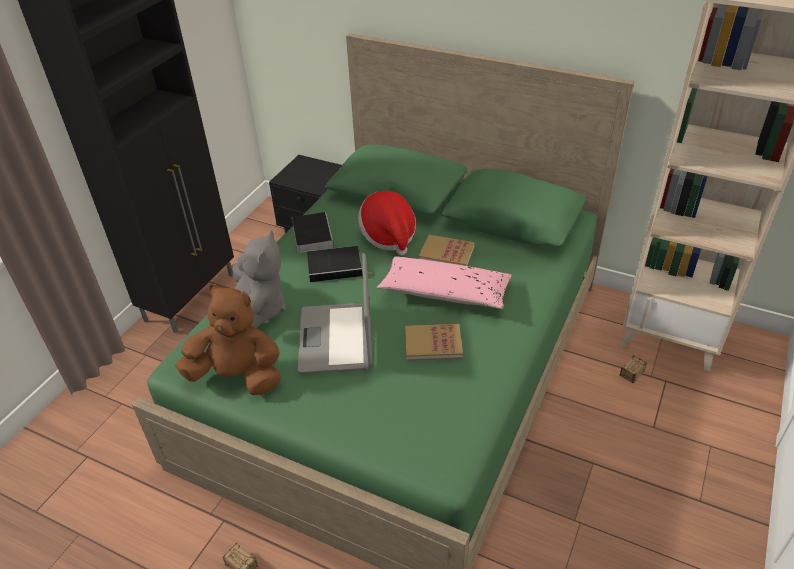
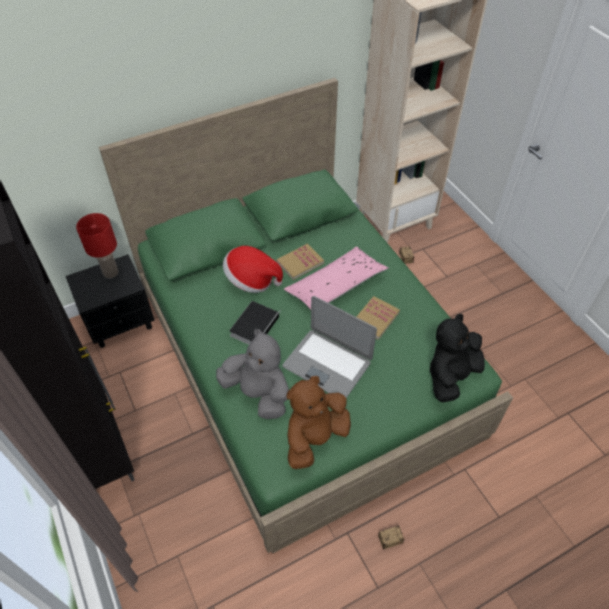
camera: 55 degrees left, 10 degrees up
book [292,212,334,253] -> none
none -> red table lamp [76,213,119,278]
none -> black plush toy [430,314,485,403]

